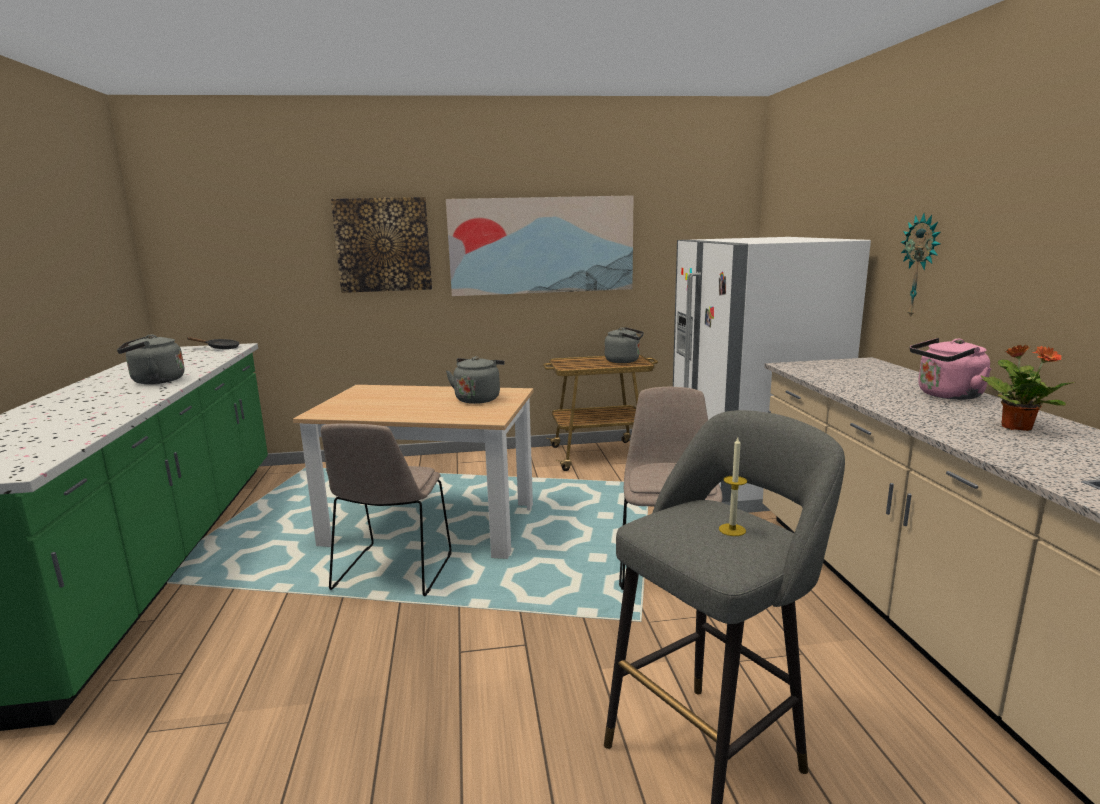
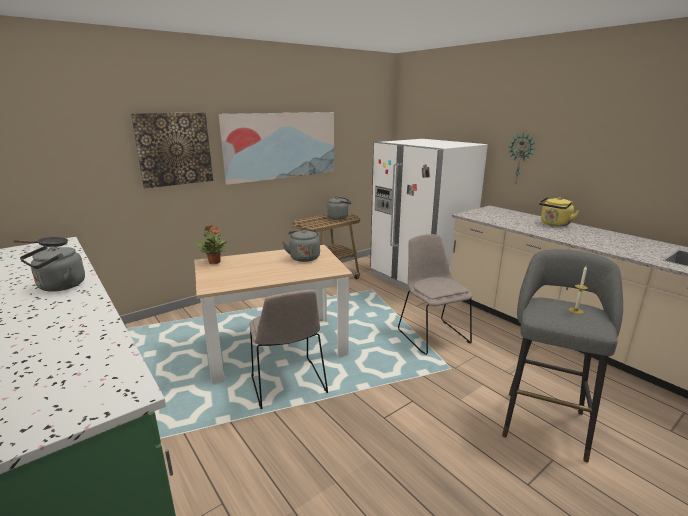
camera: 30 degrees left, 5 degrees up
pink kettle [910,338,992,400] -> yellow kettle [539,197,579,226]
potted plant [981,344,1074,431] -> potted plant moved to [194,225,227,264]

